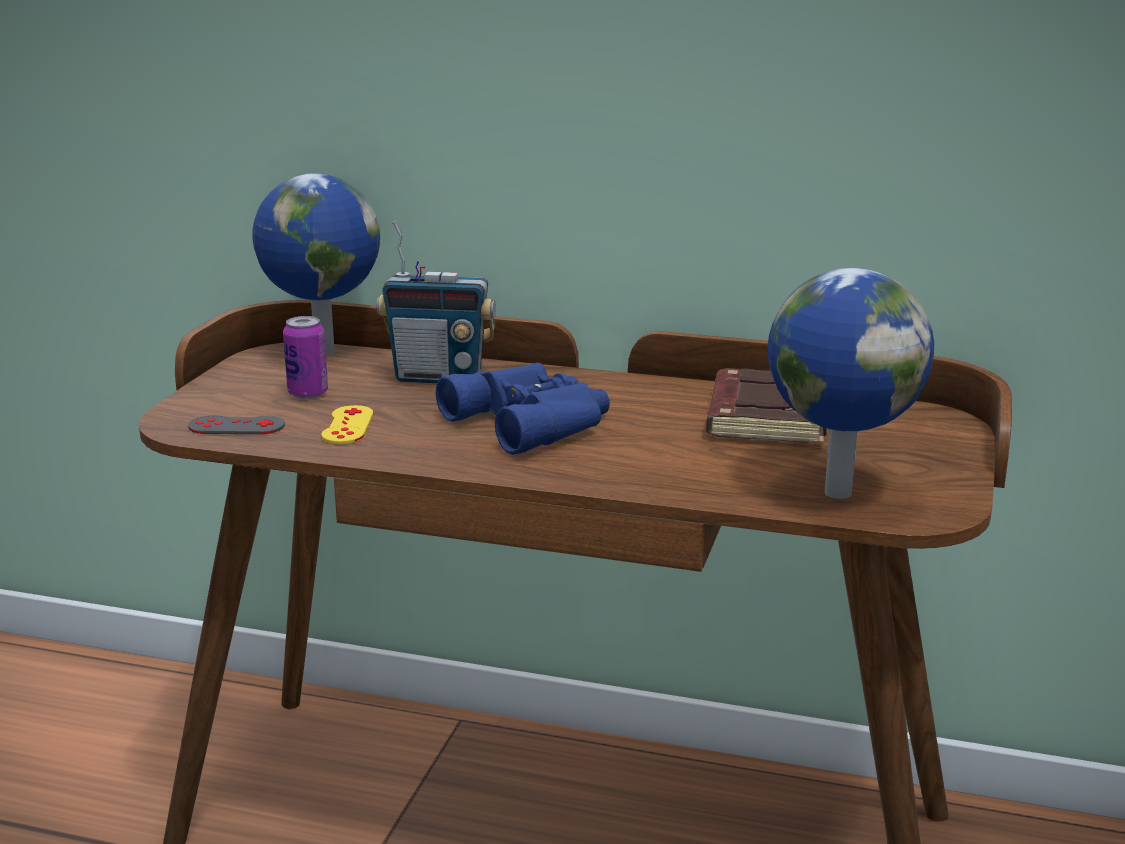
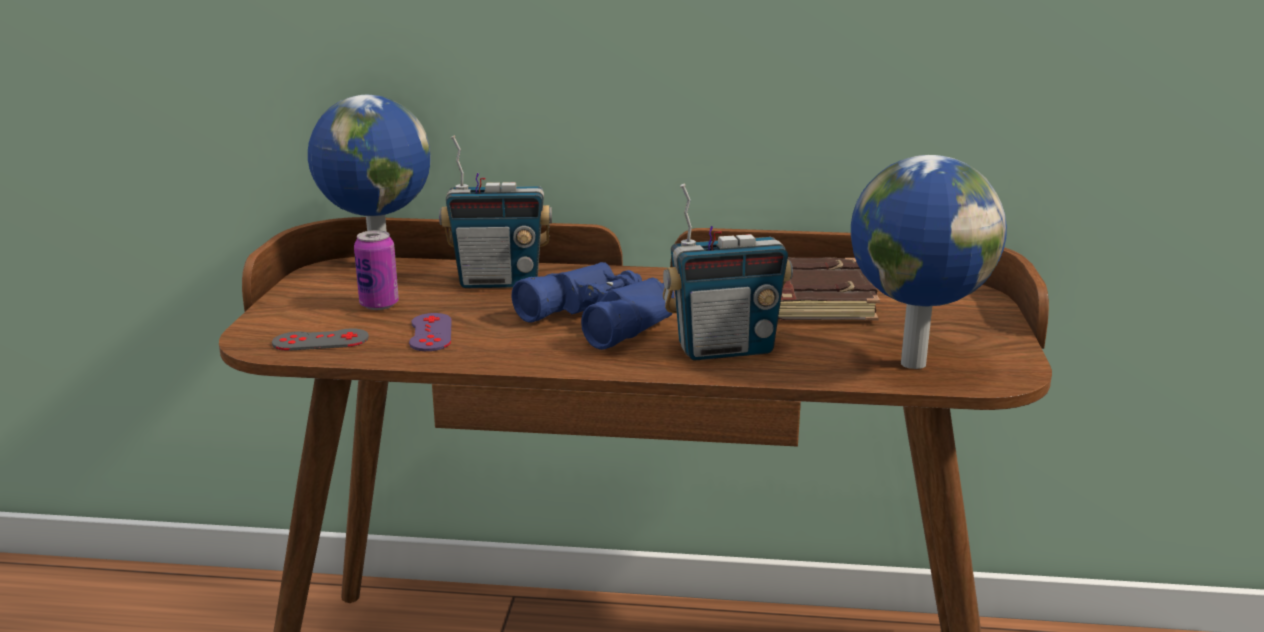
camera: 10 degrees left, 0 degrees up
yellow game controller [321,405,373,444] -> purple game controller [409,313,452,351]
none -> radio [663,184,793,360]

